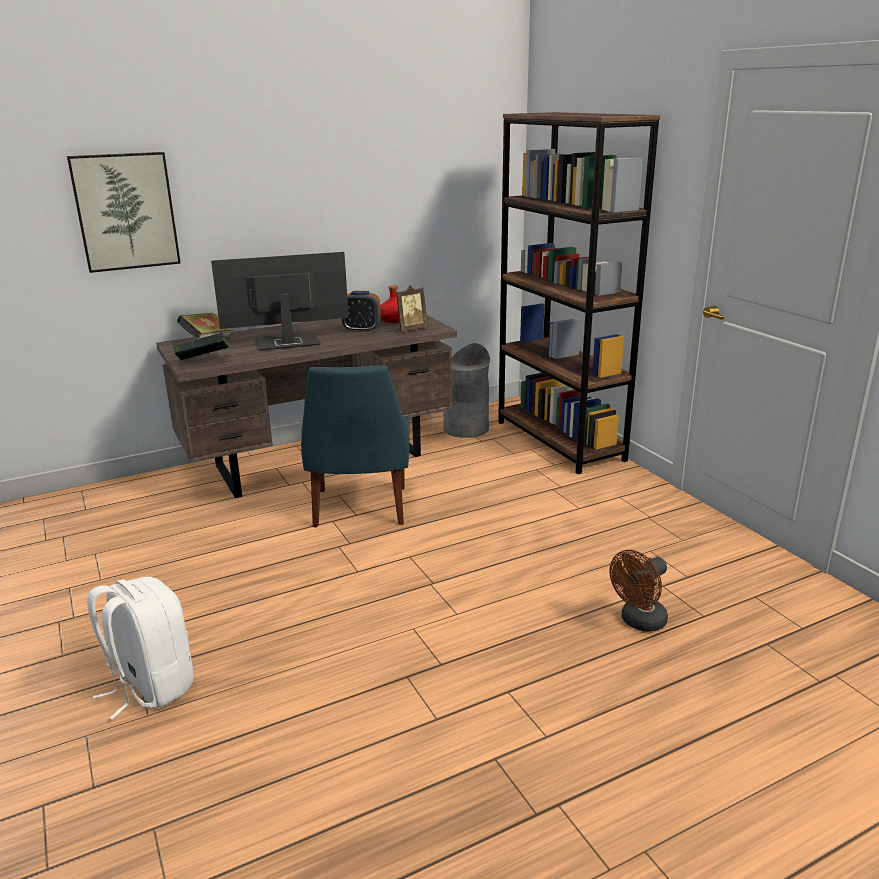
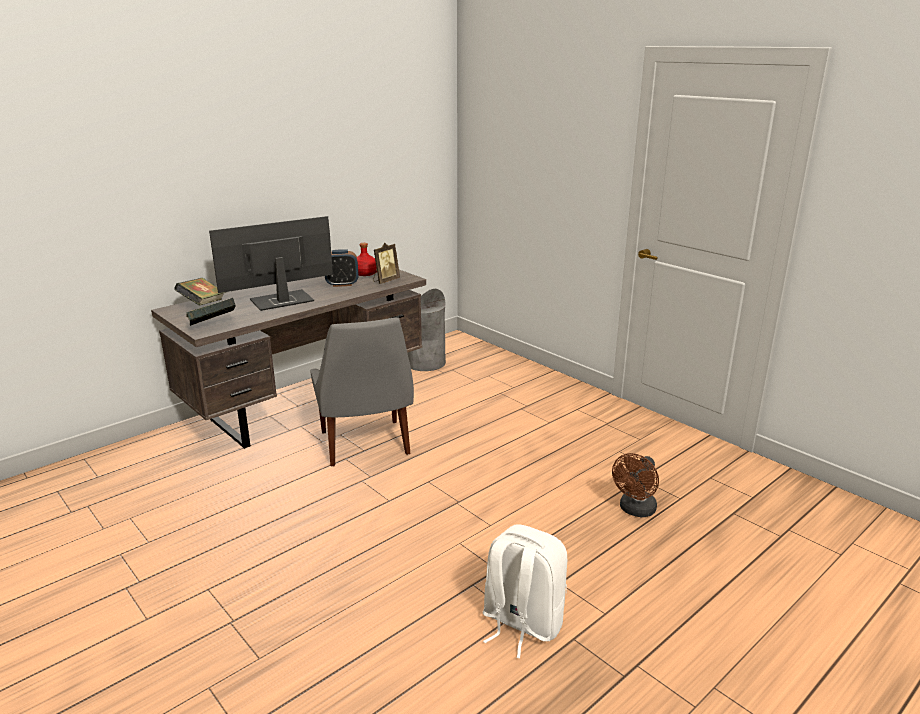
camera: 15 degrees left, 0 degrees up
picture [67,152,181,273] -> none
white backpack [87,577,194,720] -> white backpack moved to [483,524,567,658]
blue chair [301,365,410,528] -> grey chair [310,317,414,467]
brown bookcase [498,112,660,474] -> none

